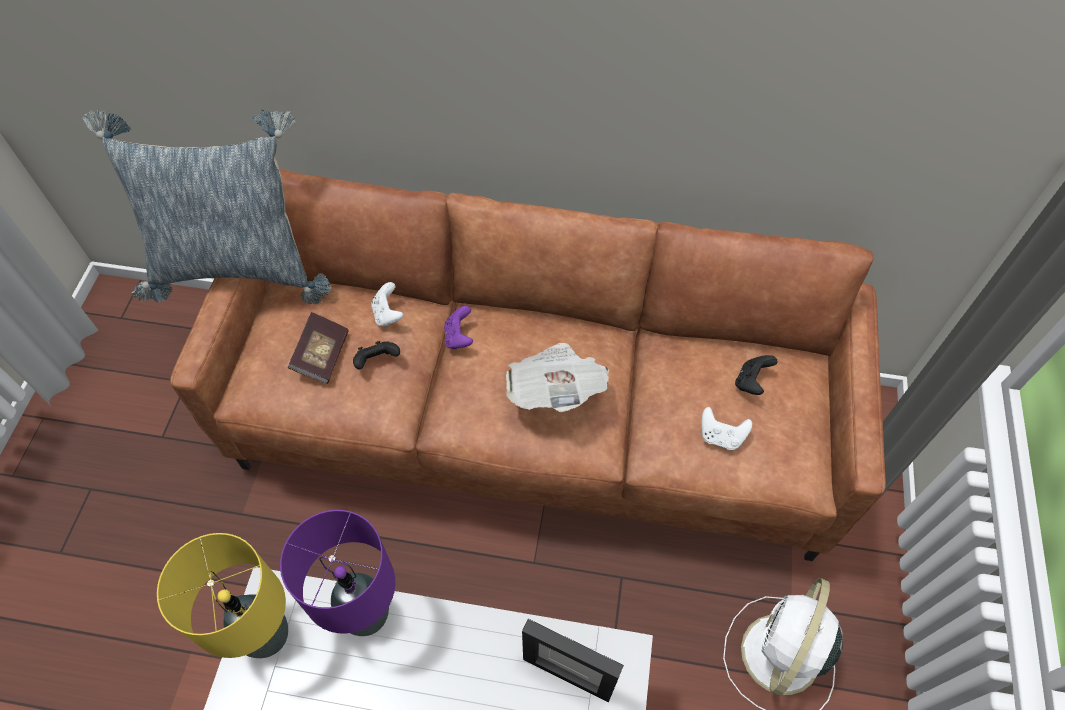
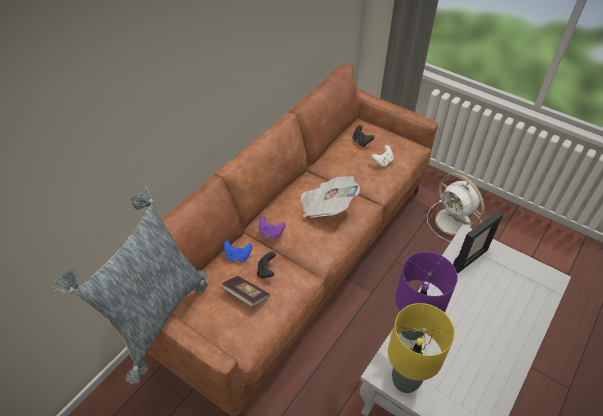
camera: 65 degrees left, 10 degrees down
white game controller [371,282,403,327] -> blue game controller [224,240,252,262]

